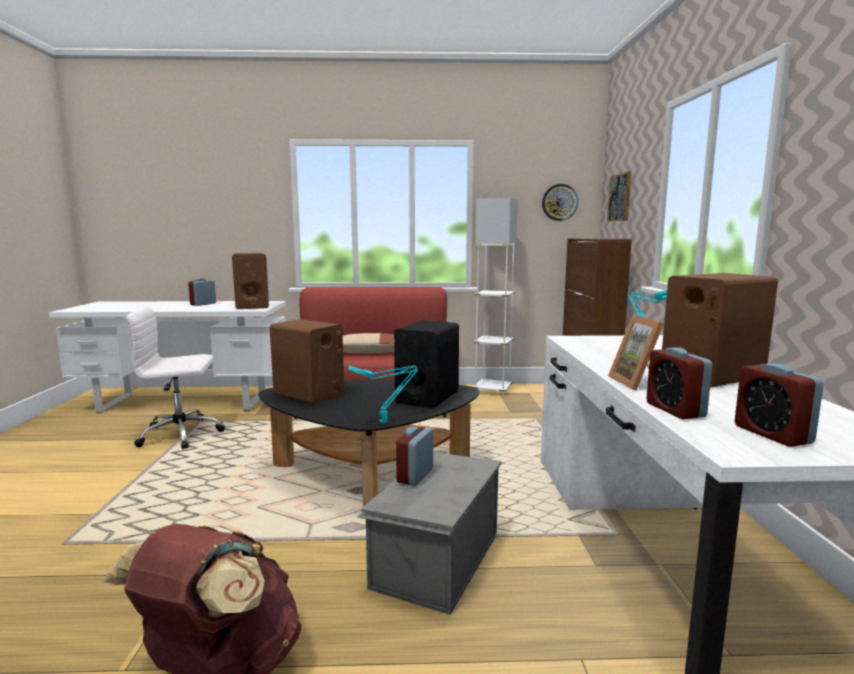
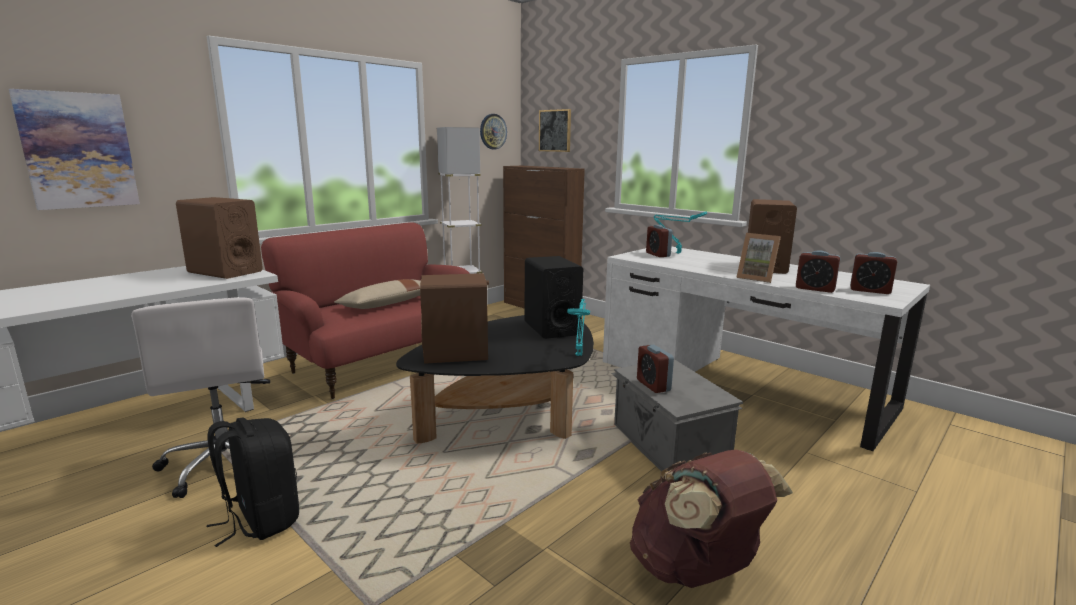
camera: 45 degrees left, 5 degrees up
white office chair [126,306,225,449] -> white office chair turned 60 degrees counterclockwise [131,297,270,498]
alarm clock [188,278,216,306] -> alarm clock moved to [646,225,673,257]
none -> picture [9,89,140,210]
none -> black backpack [207,417,299,547]

